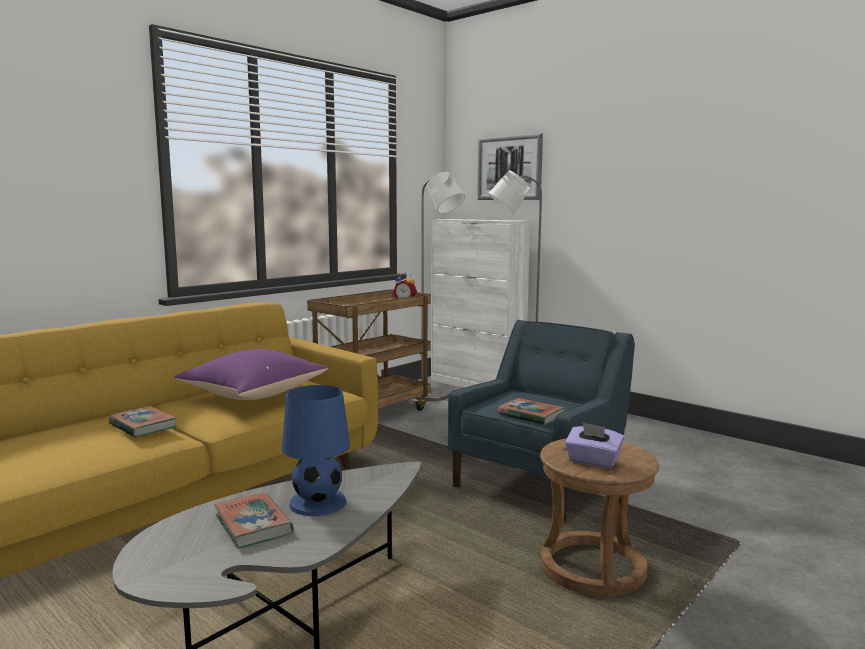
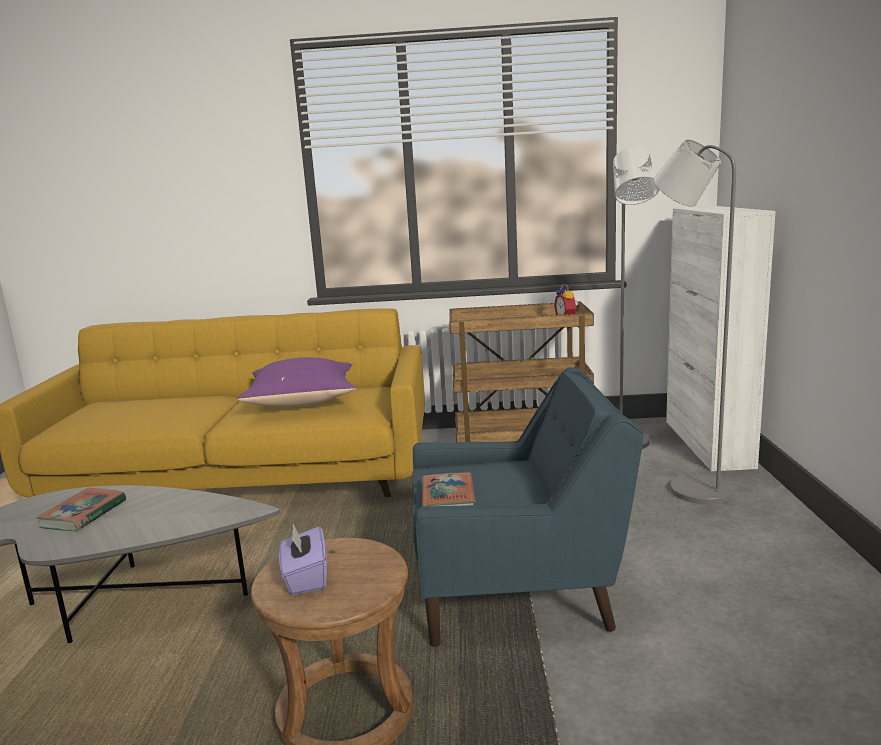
camera: 50 degrees right, 5 degrees up
book [108,406,177,438] -> none
blue table lamp [282,385,350,516] -> none
picture [477,133,543,200] -> none

